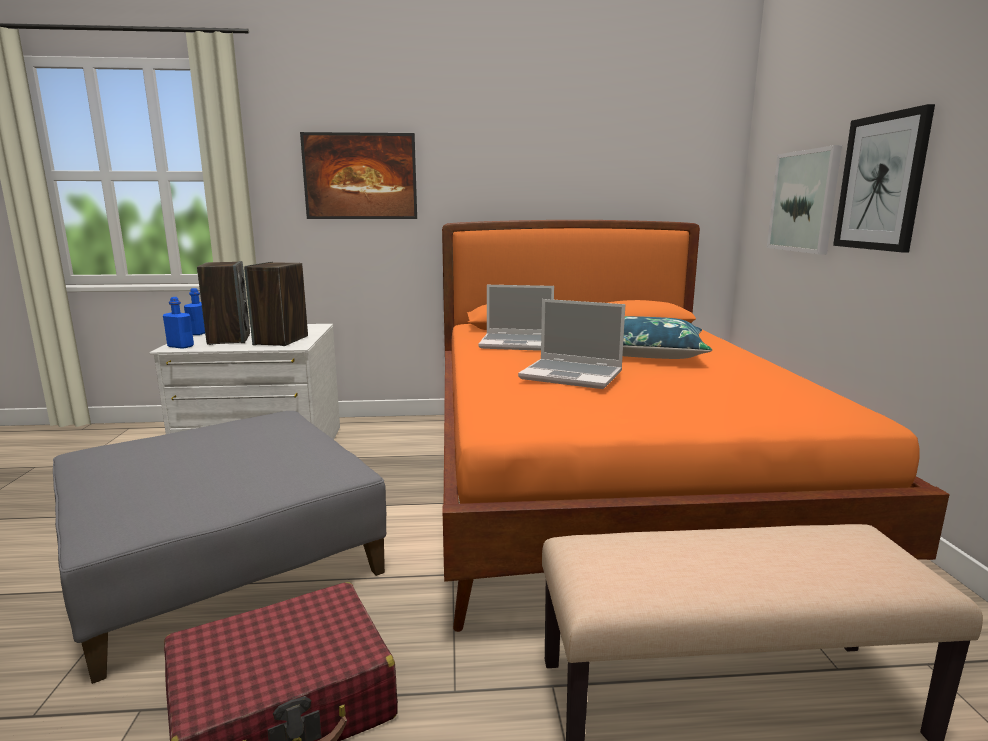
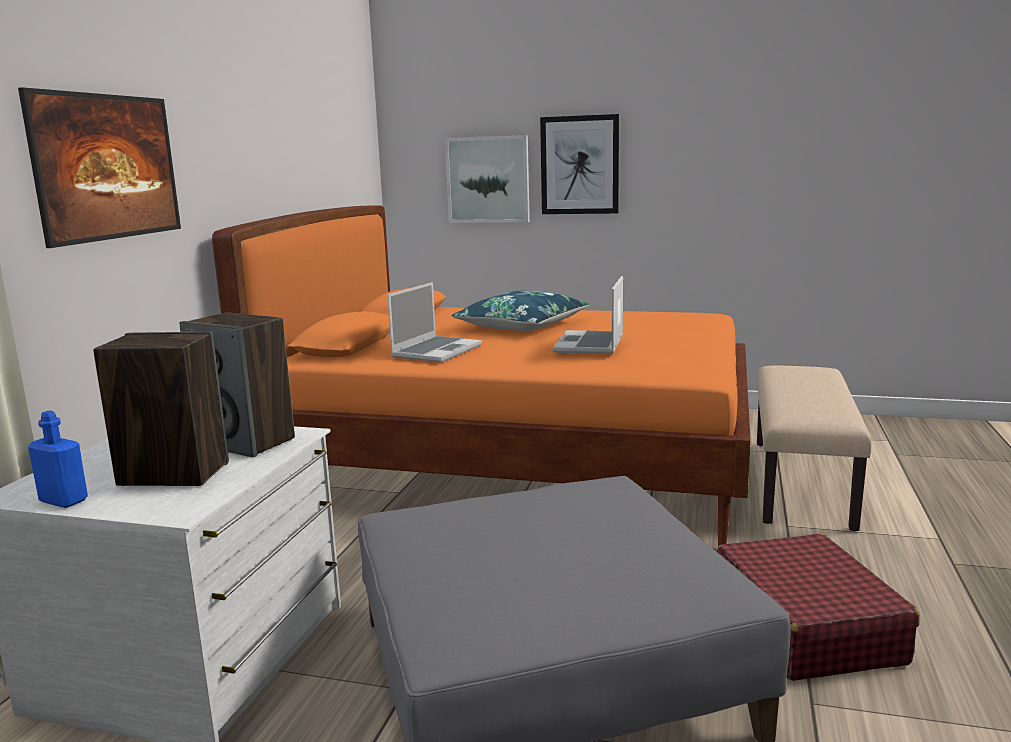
camera: 70 degrees left, 0 degrees up
blue bottle [163,297,194,349] -> none
laptop [518,299,625,389] -> laptop turned 150 degrees clockwise [553,276,623,354]

